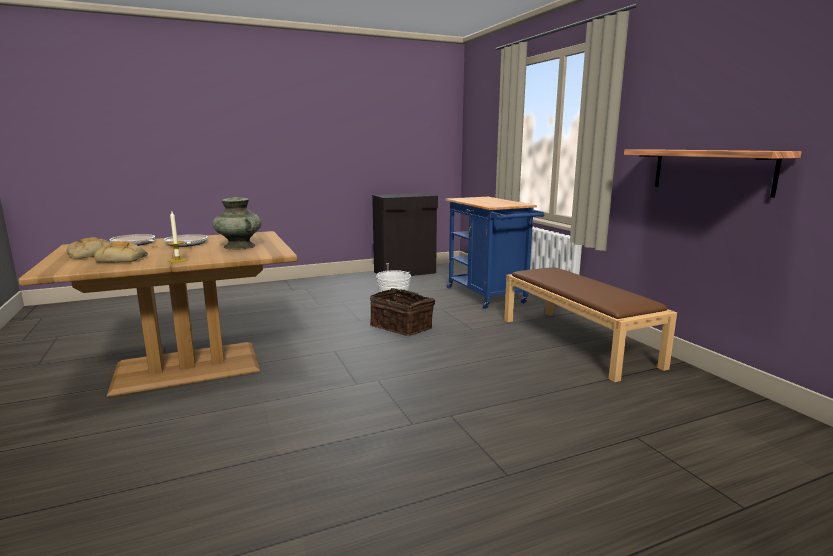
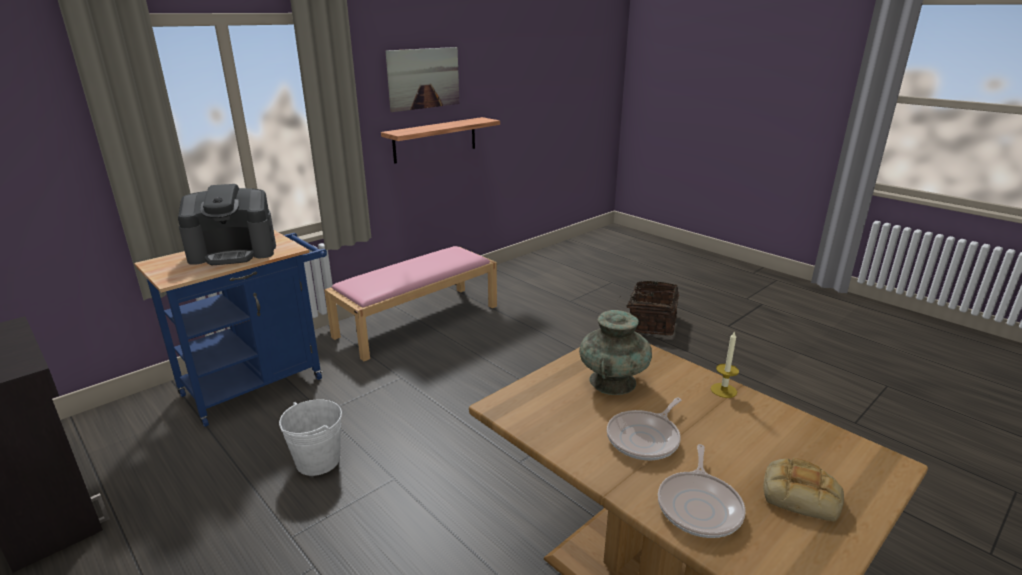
camera: 110 degrees left, 10 degrees up
bread [94,241,148,263] -> none
basket [370,288,435,336] -> basket moved to [620,281,679,335]
brown bench [504,267,677,382] -> pink bench [324,246,497,361]
none -> coffee machine [178,184,276,265]
none -> picture [386,47,459,112]

